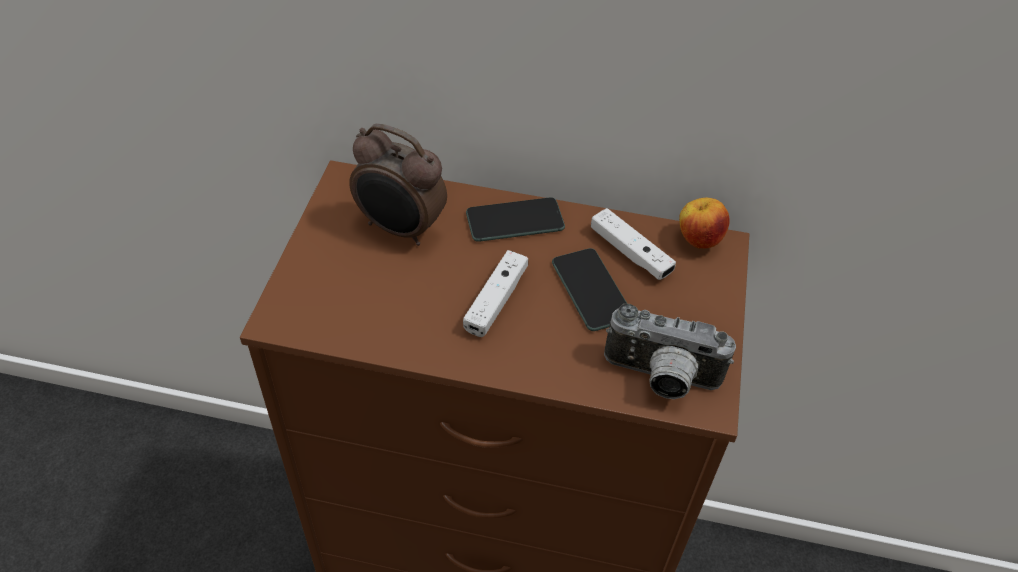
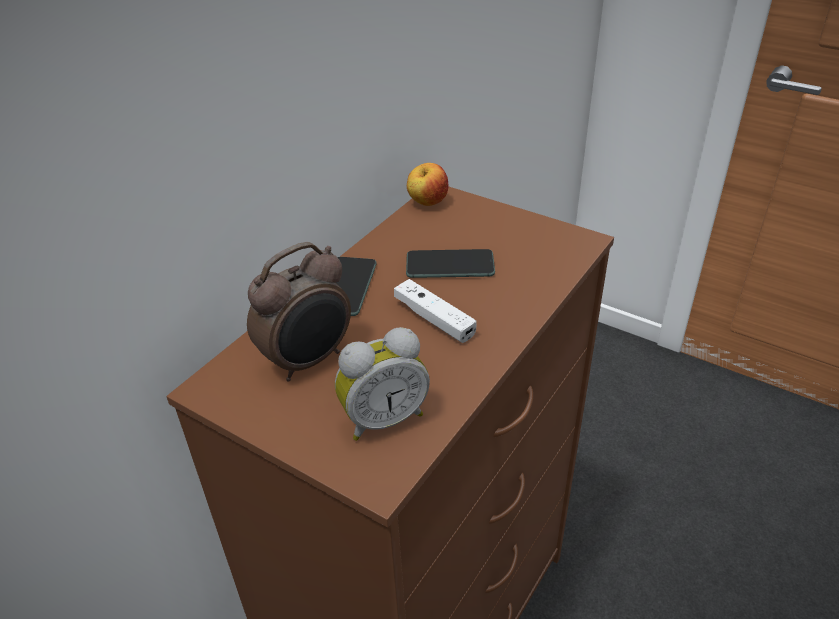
camera: 65 degrees left, 10 degrees down
white game controller [591,208,676,280] -> none
camera [604,304,736,399] -> none
none -> alarm clock [335,327,430,441]

